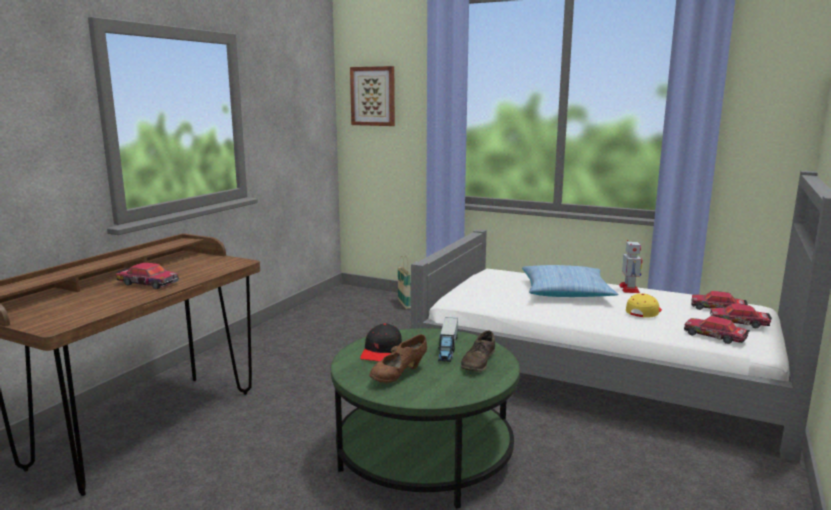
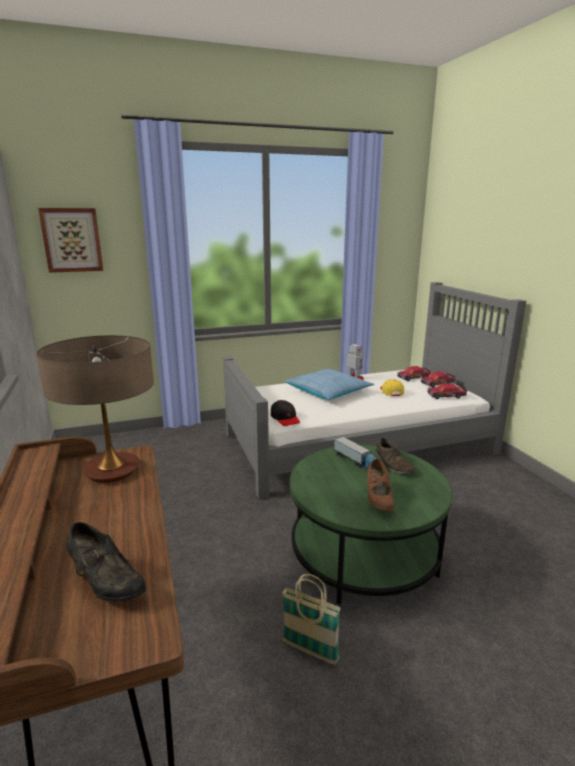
camera: 45 degrees left, 5 degrees up
toy car [116,263,179,290] -> none
black cap [360,323,402,362] -> black cap moved to [271,400,300,426]
basket [398,256,411,309] -> basket moved to [282,574,341,665]
none -> table lamp [36,335,154,483]
none -> black shoe [67,522,146,602]

